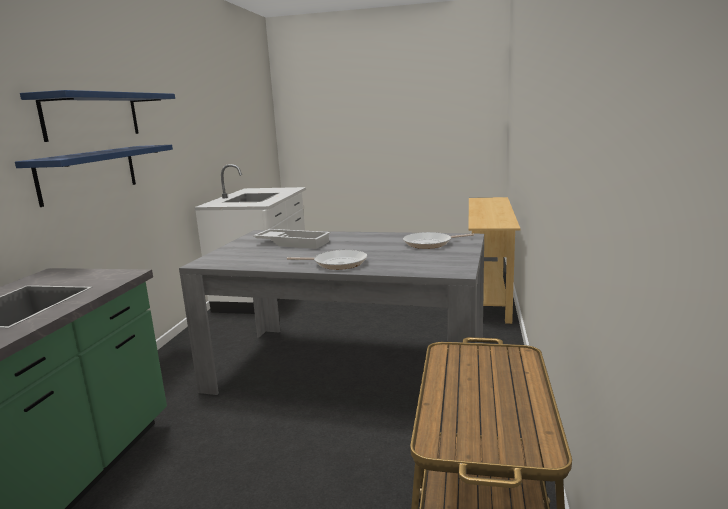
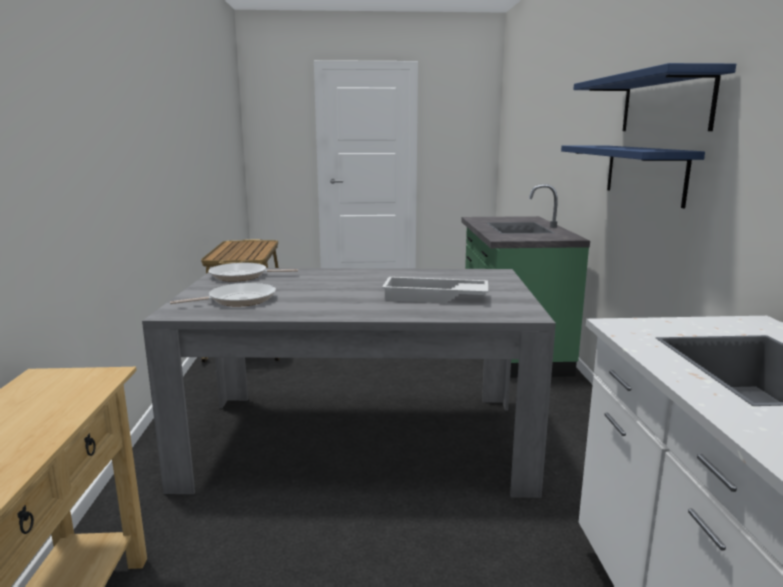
camera: 165 degrees right, 0 degrees up
frying pan [287,250,367,270] -> frying pan moved to [208,263,298,281]

